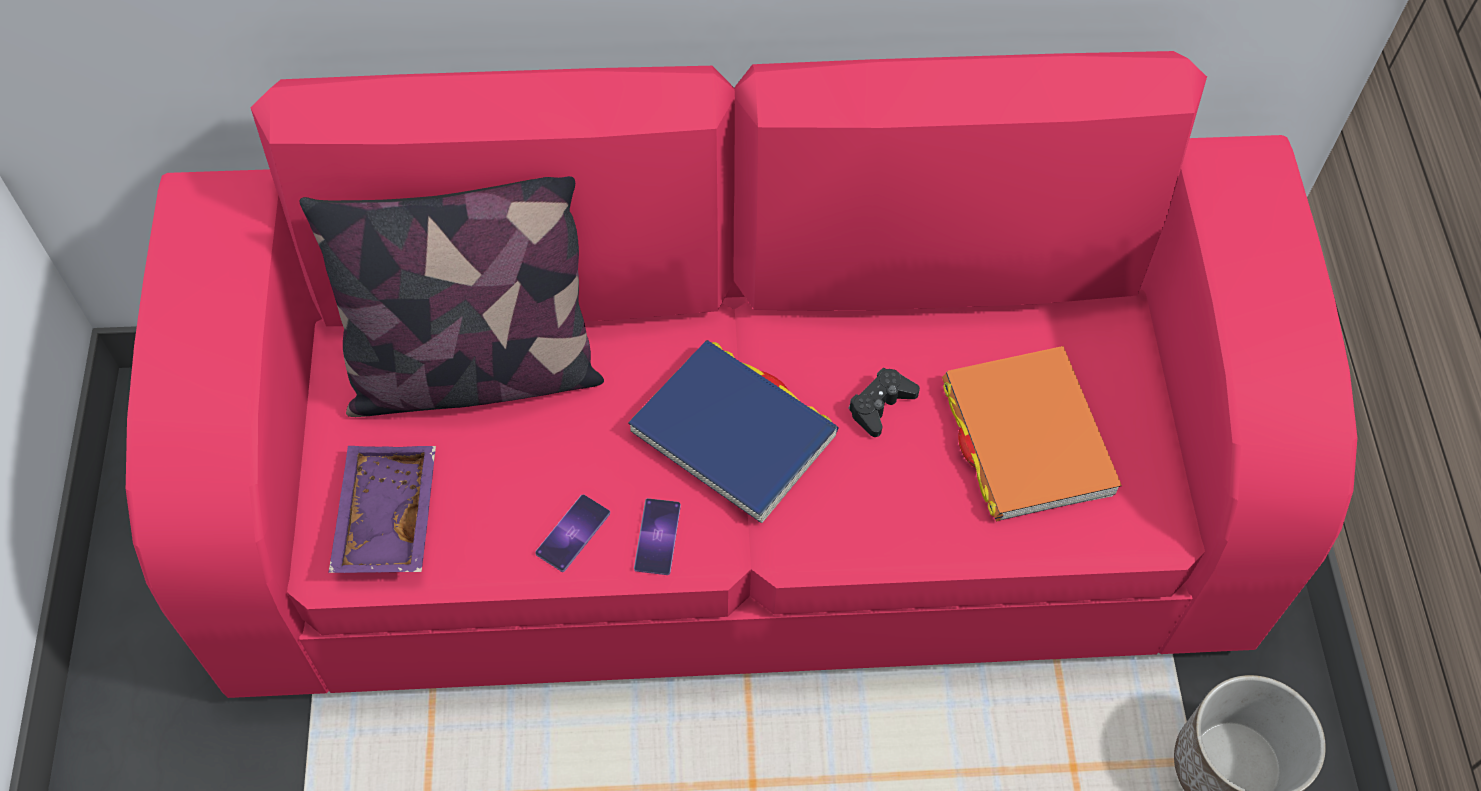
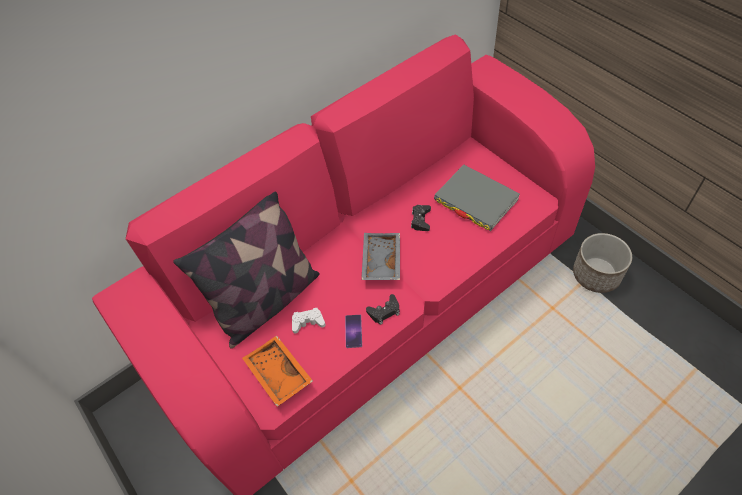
camera: 30 degrees left, 5 degrees down
purple tray [328,446,436,573] -> orange tray [242,336,313,407]
blue book [628,340,839,523] -> grey tray [361,233,400,280]
phone [634,498,681,575] -> black game controller [366,294,400,325]
orange book [942,346,1122,521] -> grey book [434,165,520,231]
none -> white game controller [292,308,325,334]

